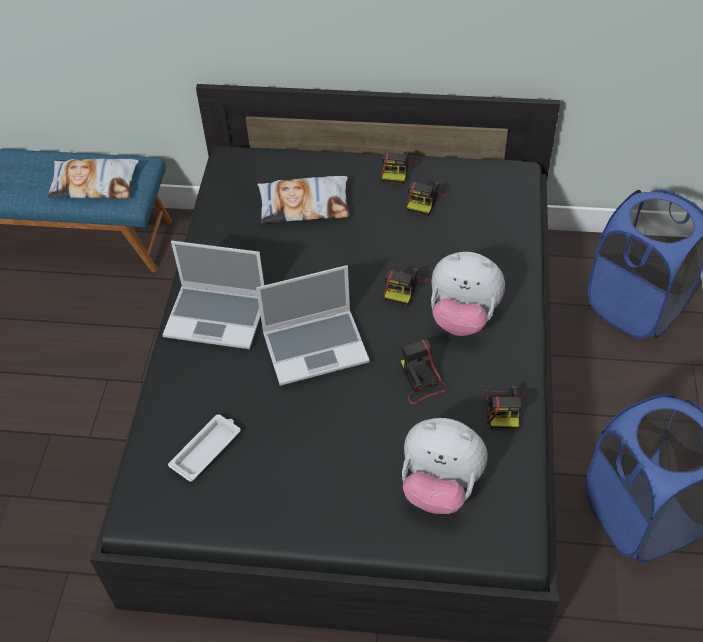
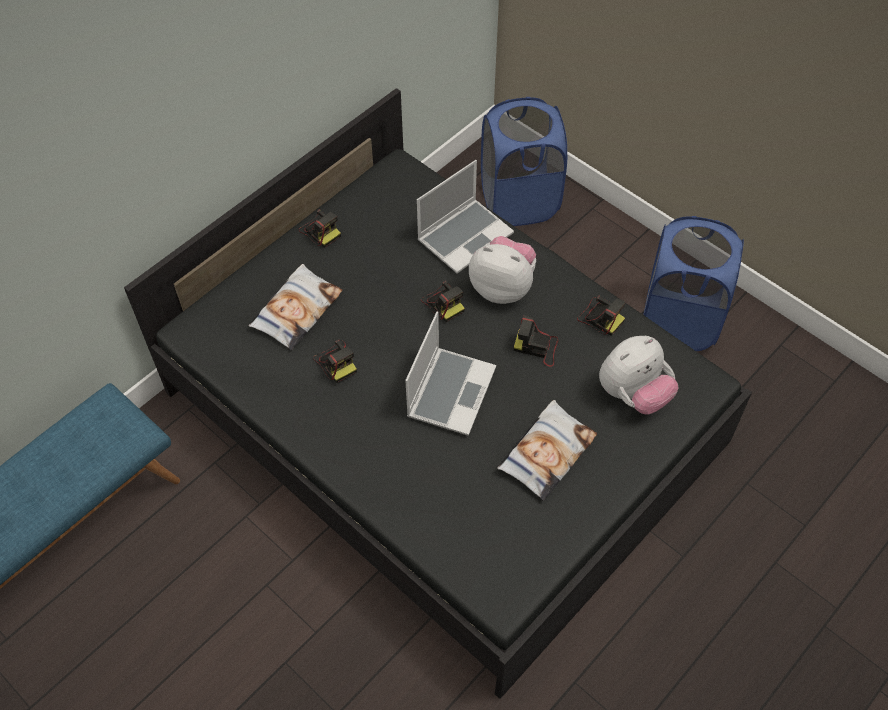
camera: 55 degrees left, 5 degrees up
pillow [47,159,139,198] -> pillow moved to [497,400,597,501]
laptop [162,241,264,349] -> laptop moved to [417,160,514,274]
white tray [168,414,241,482] -> none
camera [406,182,448,216] -> camera moved to [313,339,357,383]
plush toy [431,252,505,336] -> plush toy turned 120 degrees counterclockwise [469,236,536,304]

